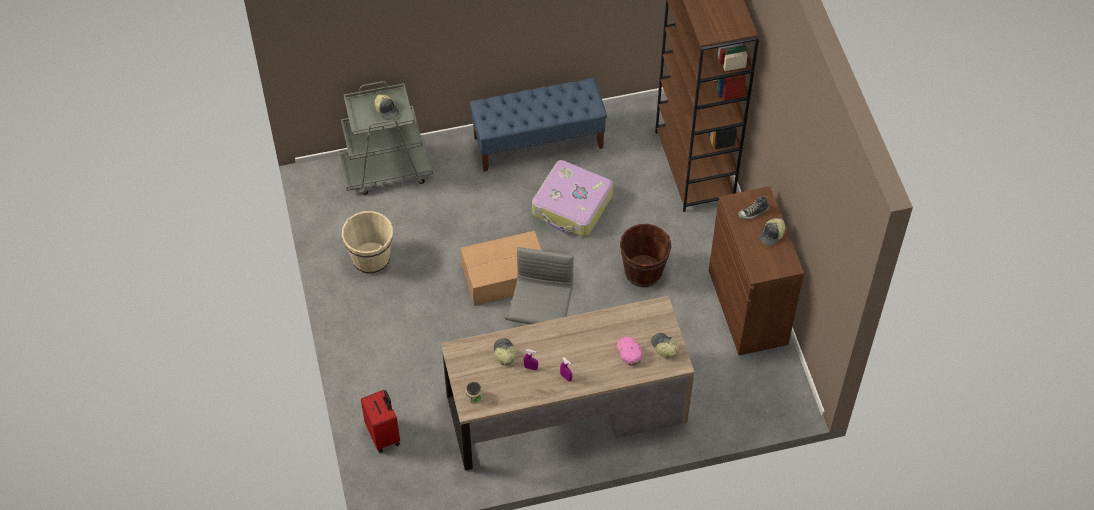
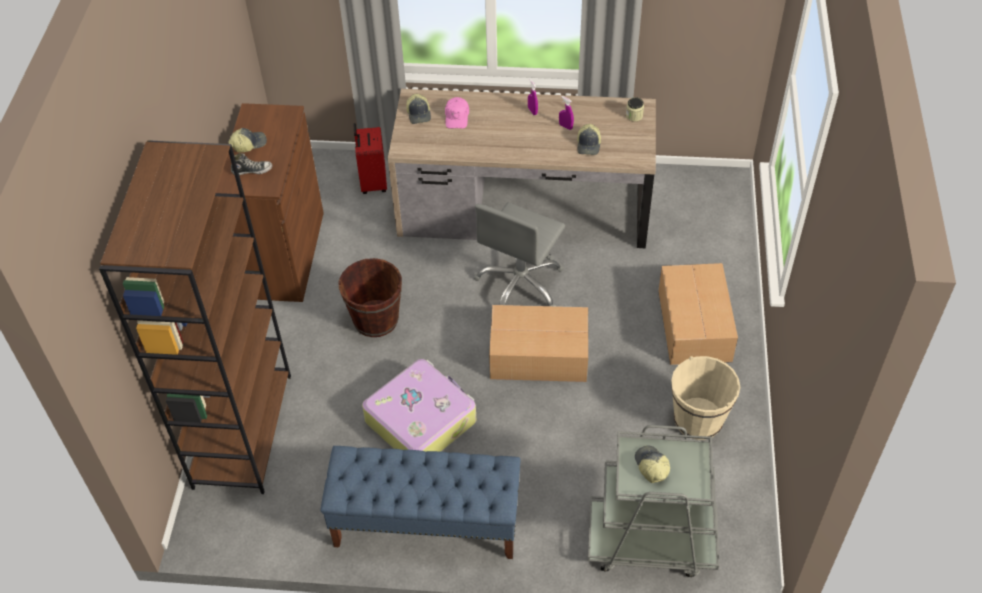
camera: 160 degrees left, 5 degrees down
red suitcase [361,390,400,453] -> red suitcase moved to [353,123,387,194]
none -> cardboard box [658,263,738,365]

